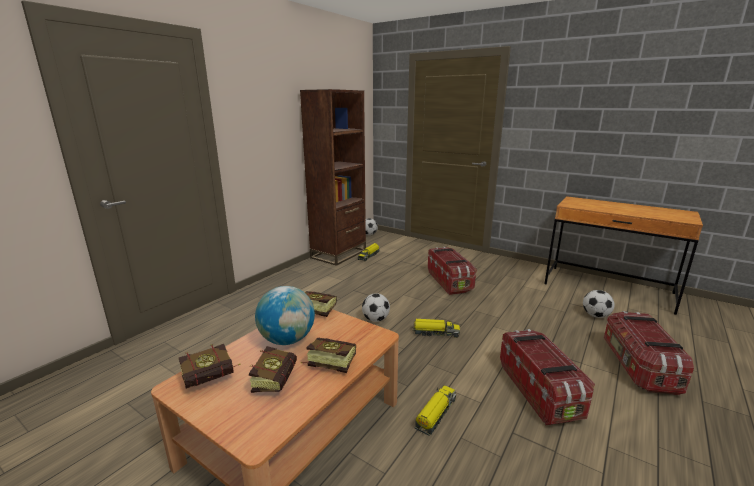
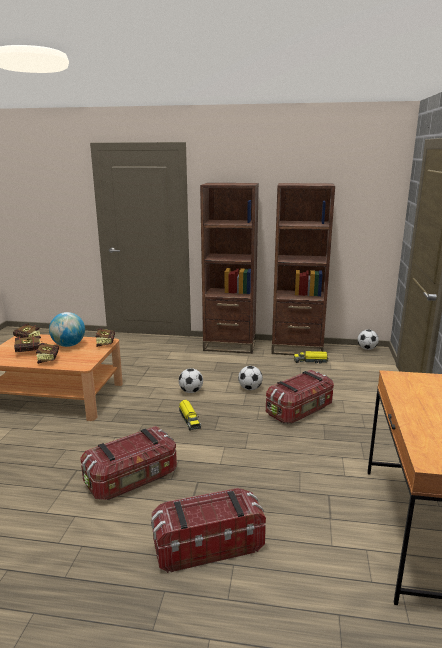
camera: 65 degrees right, 0 degrees up
toy truck [414,385,456,436] -> none
football [583,290,615,318] -> football moved to [238,366,263,390]
none -> brown bookcase [200,183,259,354]

